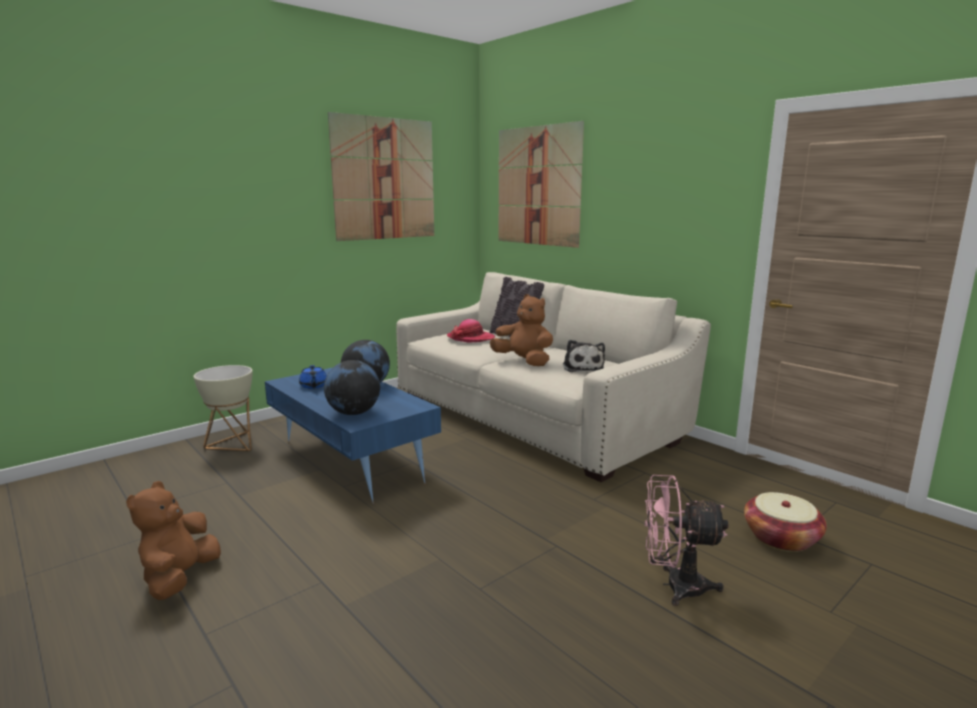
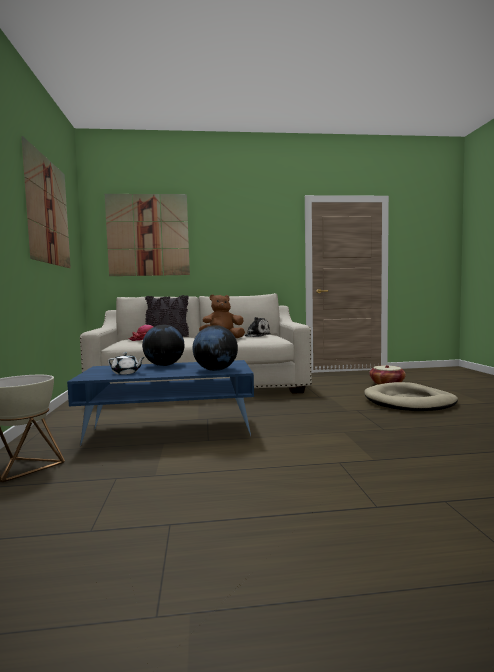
camera: 55 degrees left, 10 degrees down
brown plush toy [126,481,221,600] -> none
blue teapot [299,365,327,389] -> white teapot [108,353,145,375]
pink fan [644,475,728,606] -> beige dog bed [364,382,458,411]

